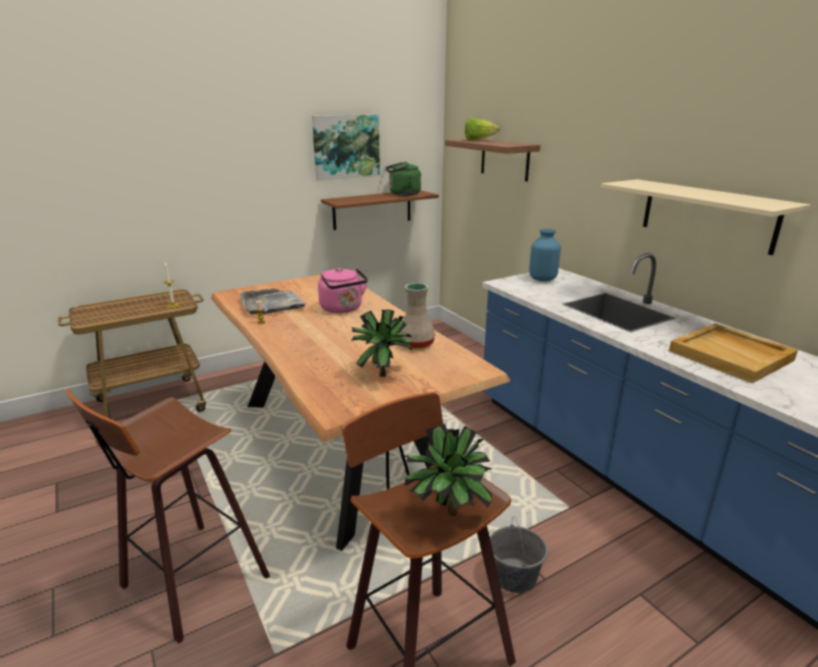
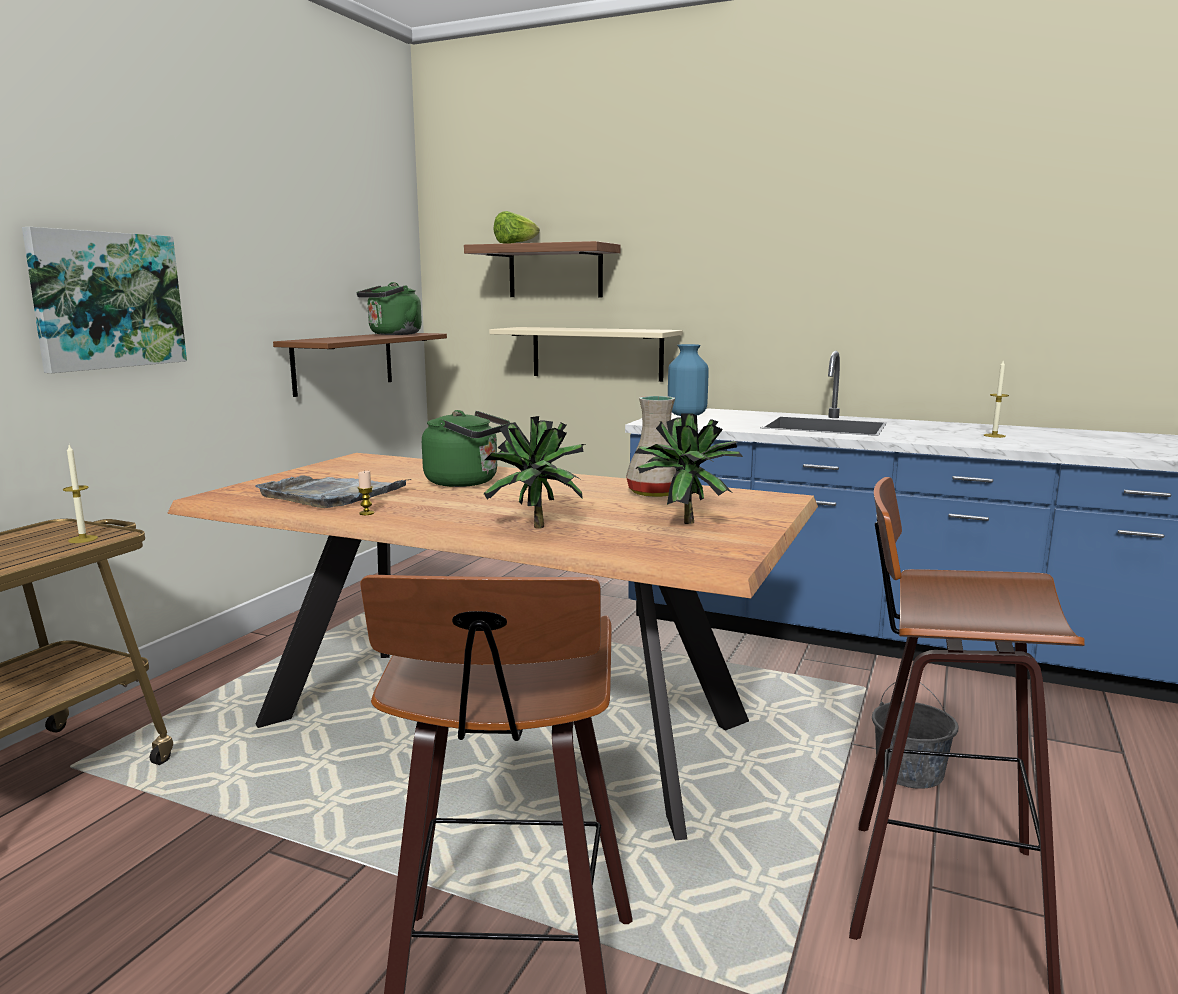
camera: 35 degrees left, 10 degrees down
picture [312,114,380,181] -> picture moved to [22,227,187,373]
pink kettle [318,268,368,313] -> green kettle [422,410,510,487]
potted plant [404,424,492,516] -> potted plant moved to [484,416,585,529]
beige shelf [601,179,810,255] -> beige shelf moved to [489,327,683,382]
beige tray [669,323,798,383] -> candle [984,361,1009,438]

